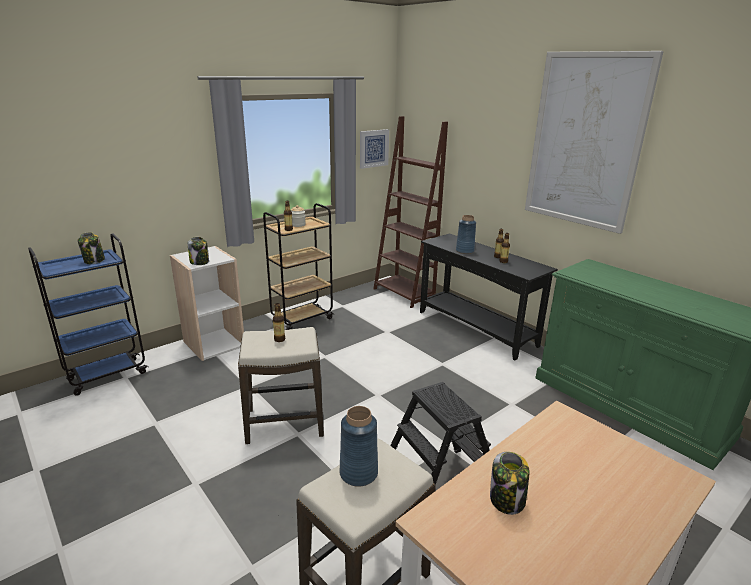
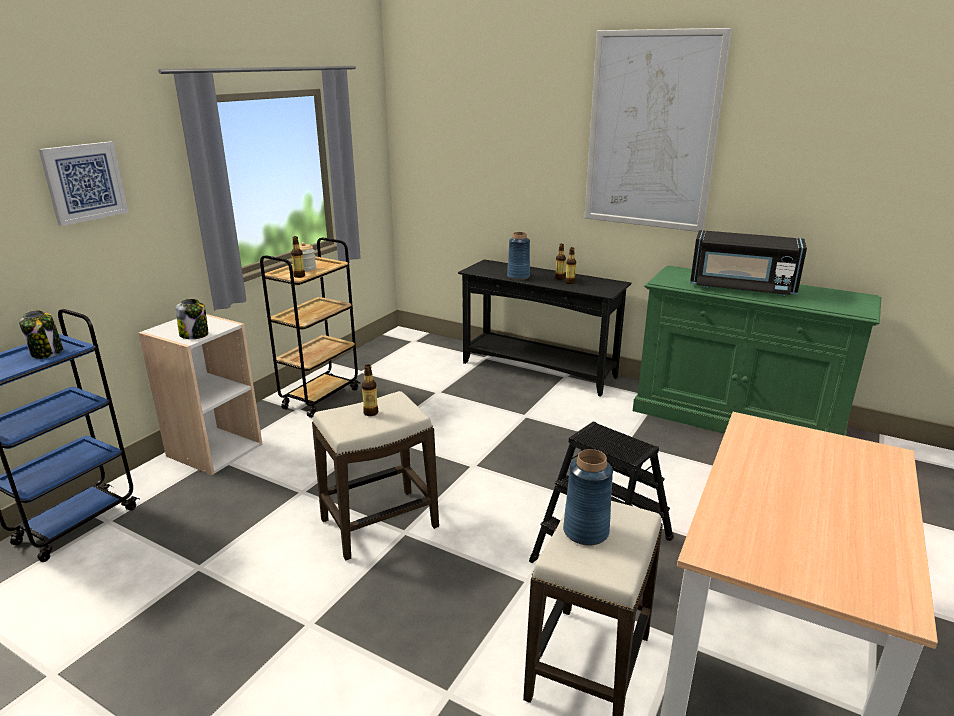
camera: 20 degrees left, 0 degrees up
picture [360,129,389,169] -> picture moved to [39,141,128,226]
brown bookcase [374,116,448,308] -> none
jar [490,452,529,515] -> none
none -> black microwave [690,230,807,296]

